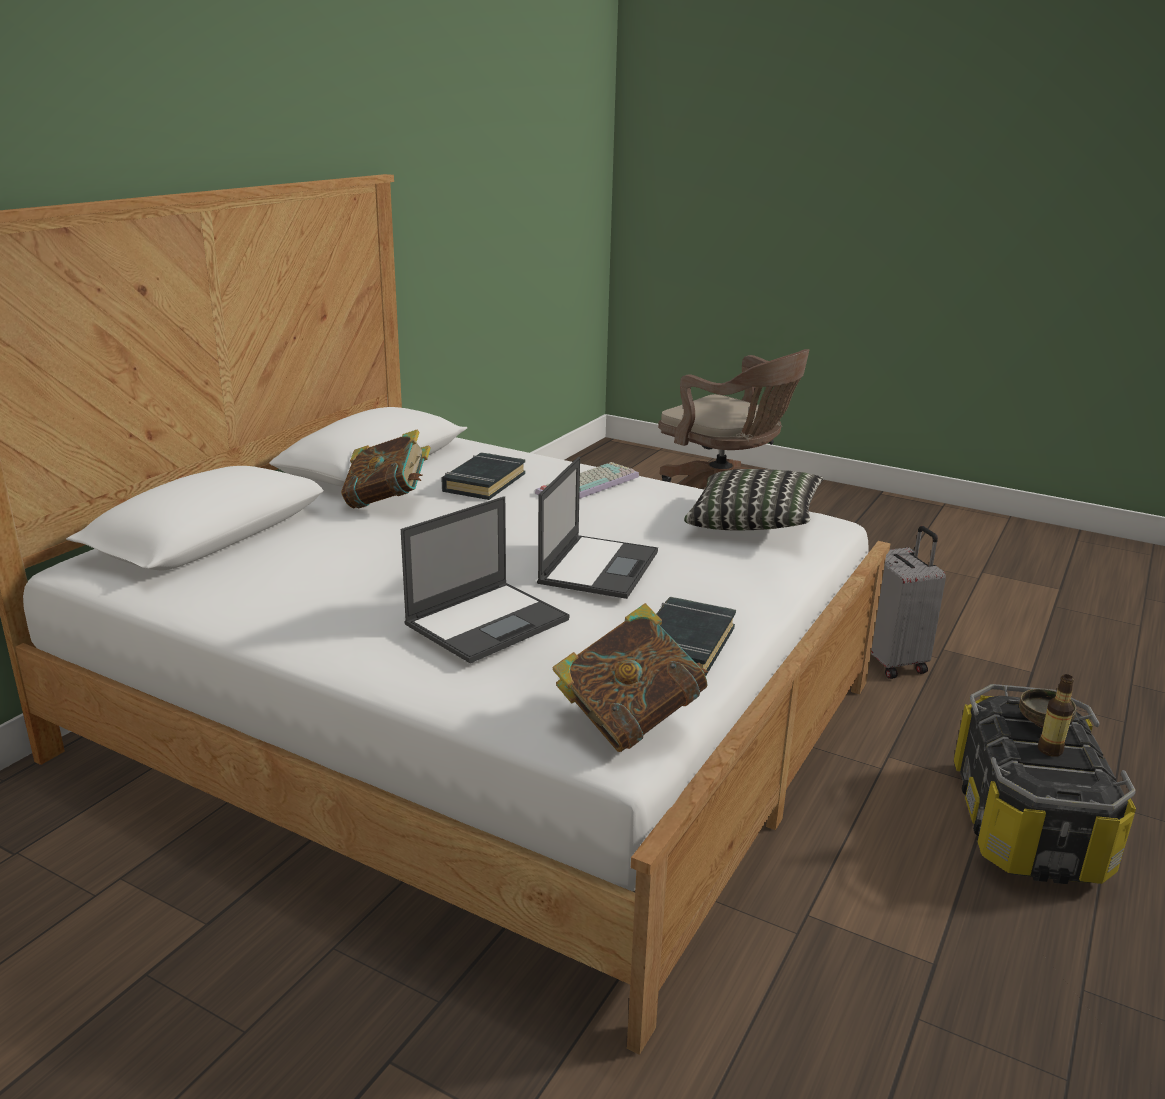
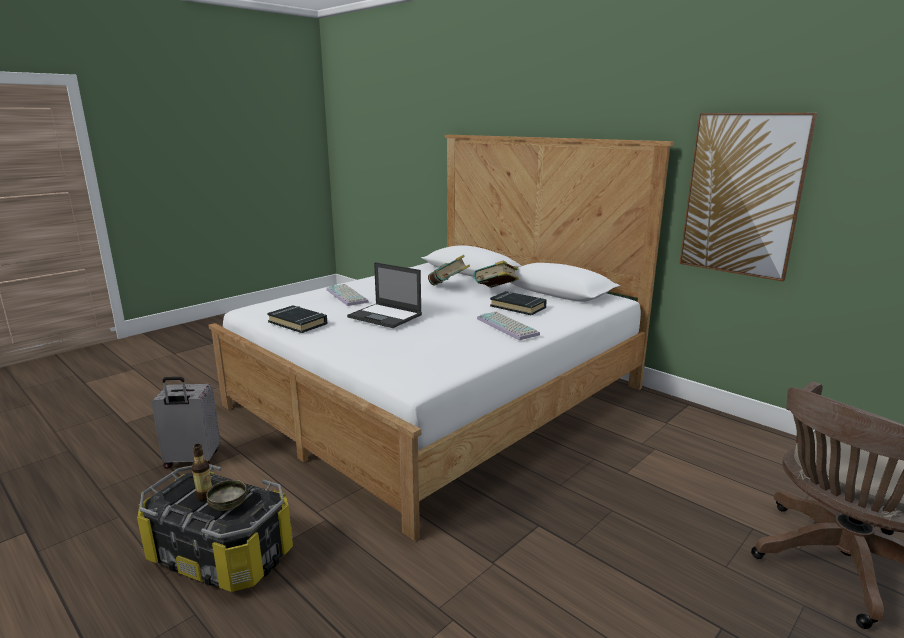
camera: 105 degrees right, 5 degrees down
laptop [401,496,570,663] -> keyboard [326,284,369,306]
book [553,603,708,752] -> book moved to [428,255,470,286]
pillow [684,469,823,530] -> none
grey suitcase [868,526,946,679] -> grey suitcase moved to [151,377,221,469]
none -> picture [679,113,817,281]

